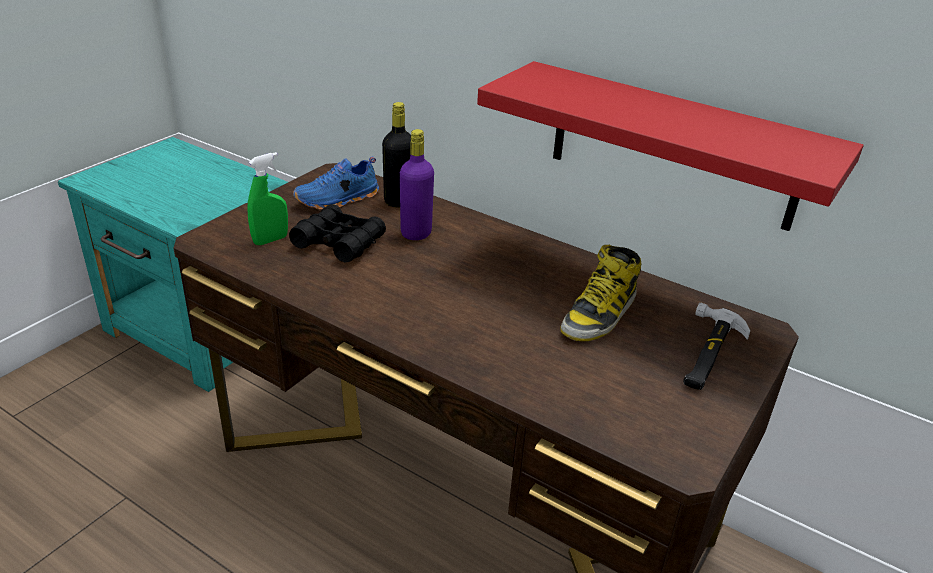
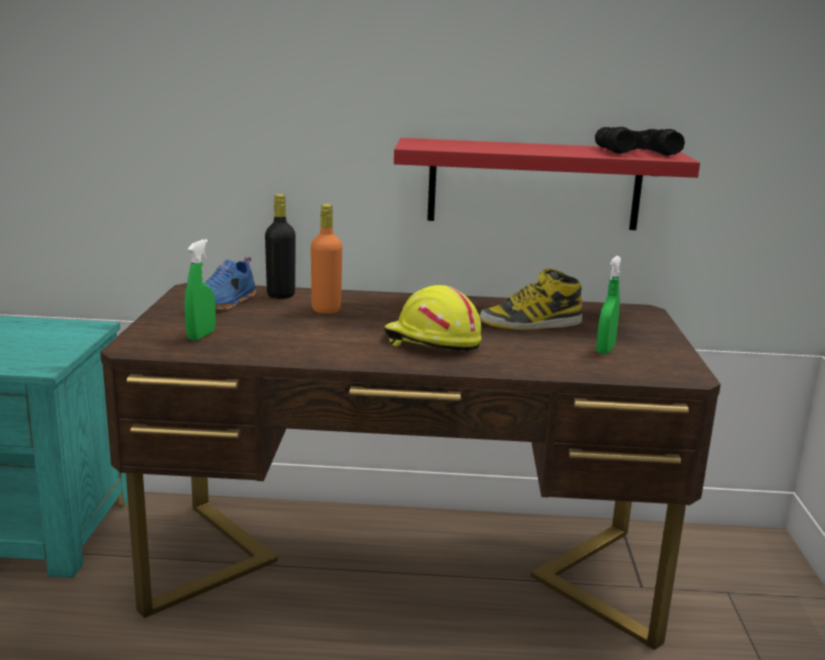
camera: 30 degrees left, 15 degrees down
black binoculars [289,204,386,262] -> black binoculars moved to [595,127,685,155]
purple bottle [400,129,434,240] -> orange bottle [311,204,342,314]
boot [560,244,642,341] -> boot turned 75 degrees clockwise [479,268,582,330]
hammer [683,303,750,390] -> none
none -> yellow hard hat [384,285,482,351]
none -> green spray bottle [596,256,622,354]

